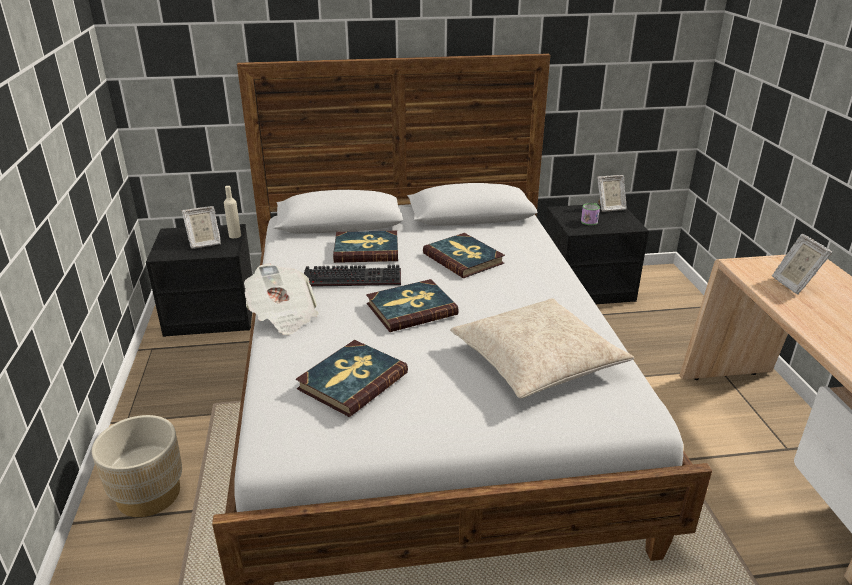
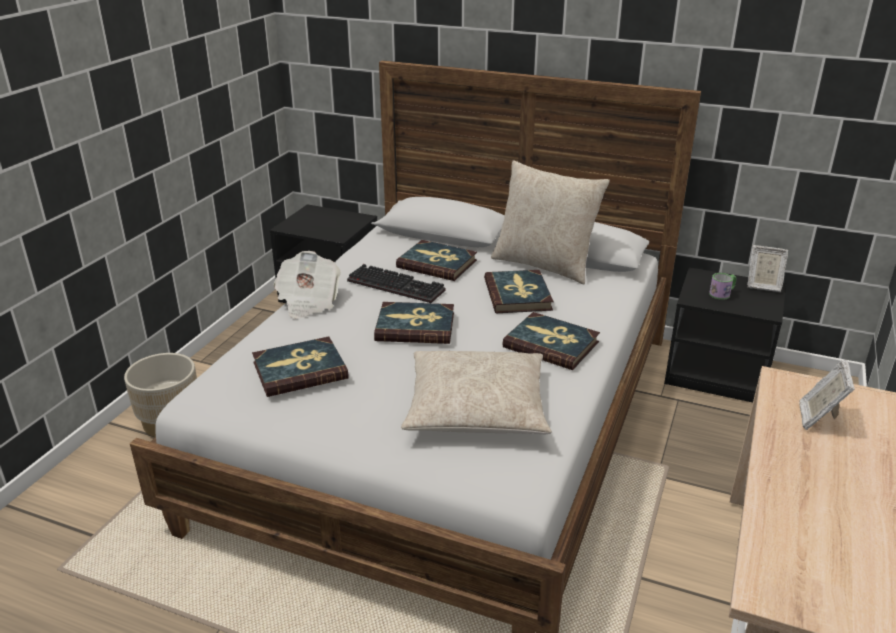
camera: 30 degrees right, 0 degrees up
picture frame [182,206,221,249] -> none
beige bottle [224,186,241,238] -> none
none -> beige pillow [491,161,610,284]
none -> book [502,312,600,370]

